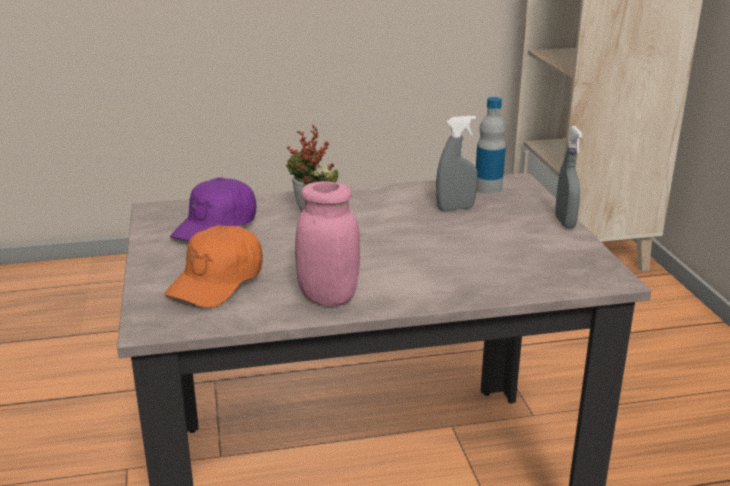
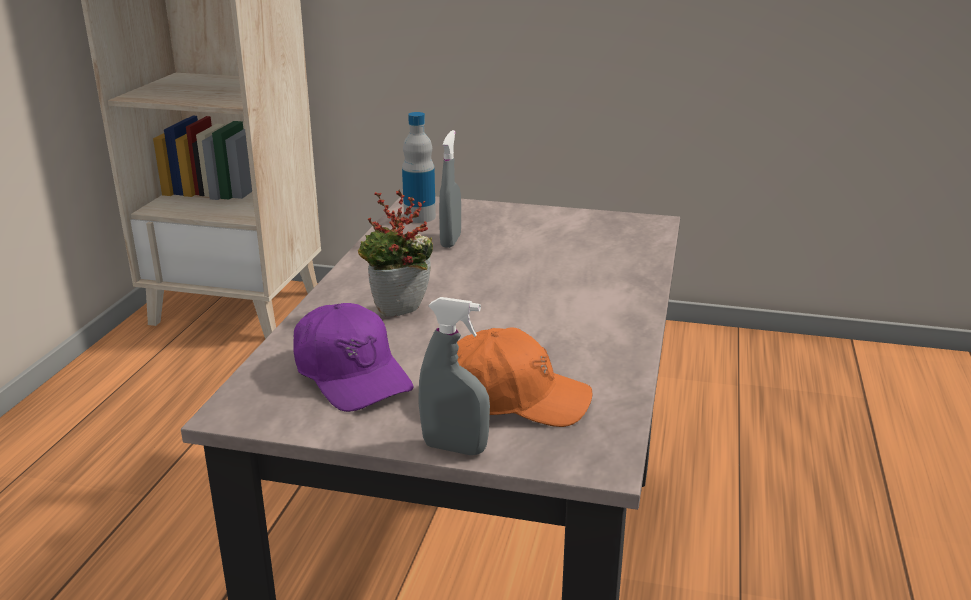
camera: 65 degrees left, 0 degrees up
orange cap [165,225,263,308] -> orange cap turned 45 degrees counterclockwise [457,327,593,427]
pink jar [295,181,360,306] -> none
grey spray bottle [555,126,583,228] -> grey spray bottle moved to [418,297,490,455]

